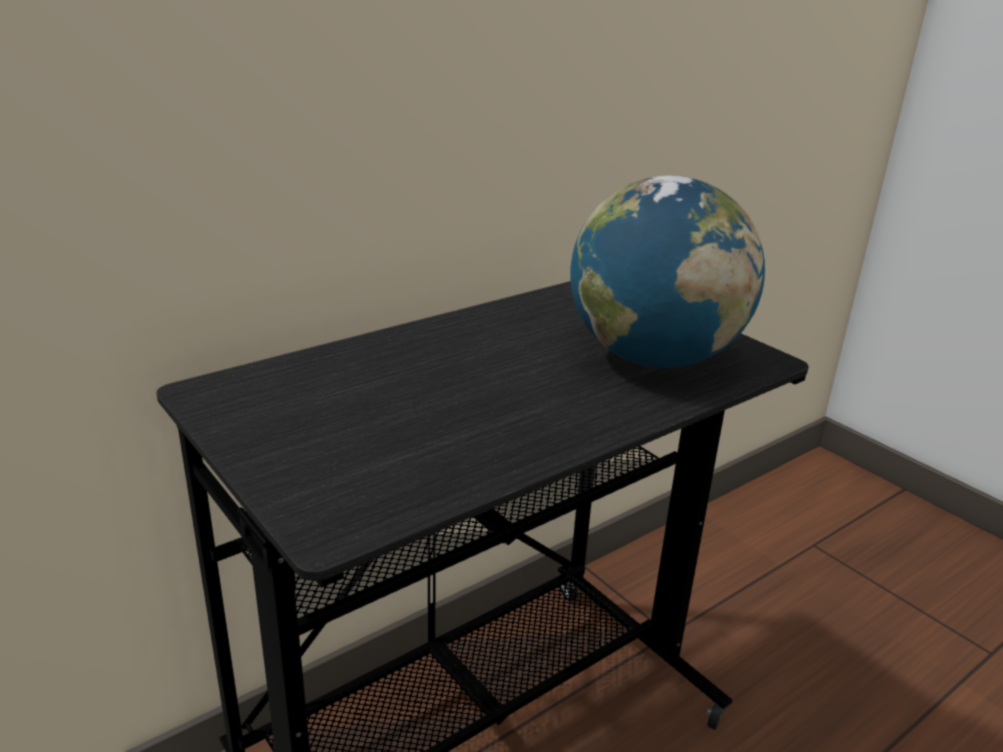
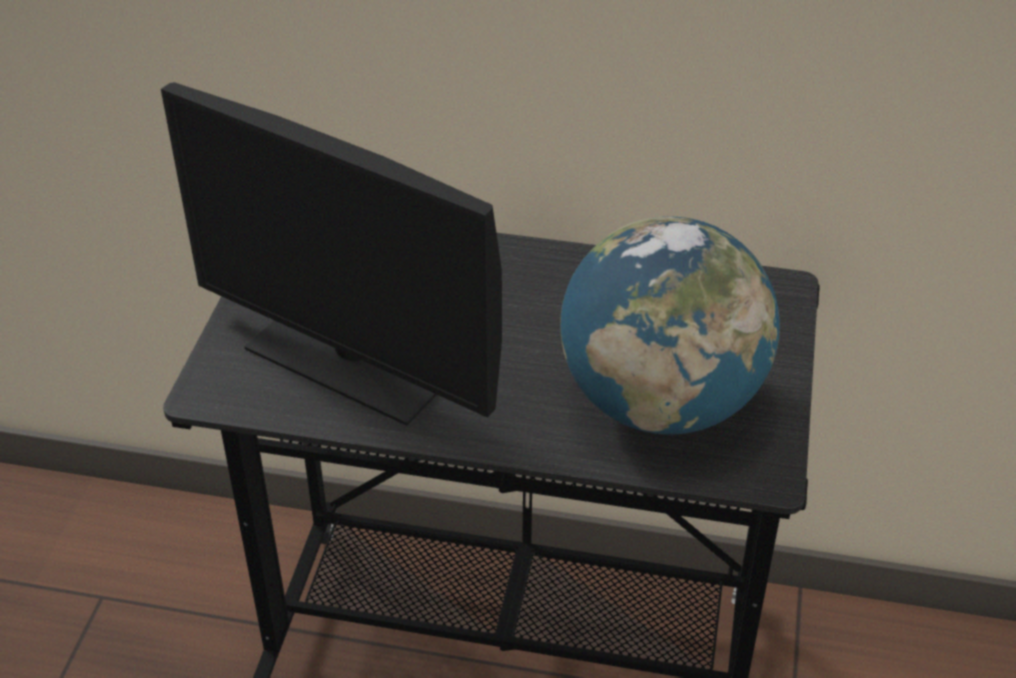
camera: 50 degrees right, 15 degrees up
none -> monitor [161,82,502,426]

